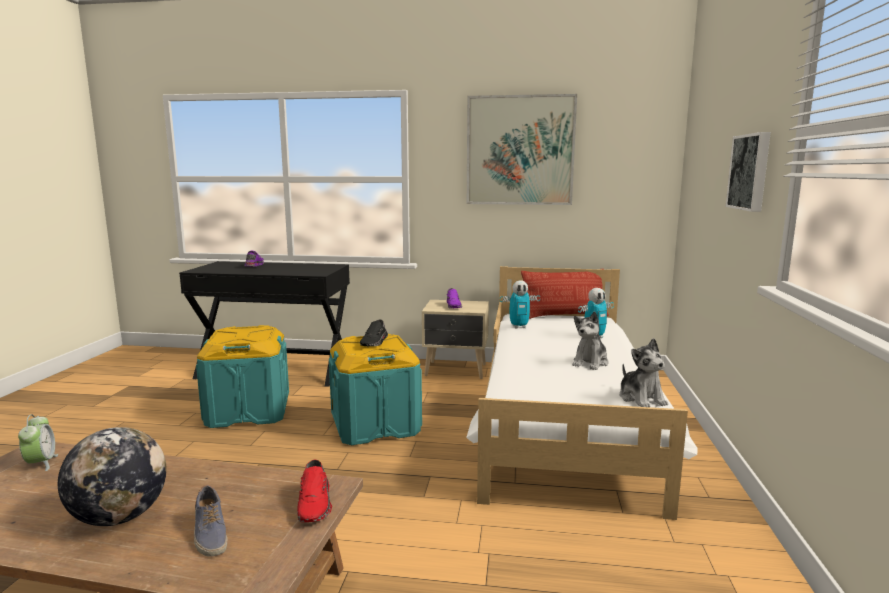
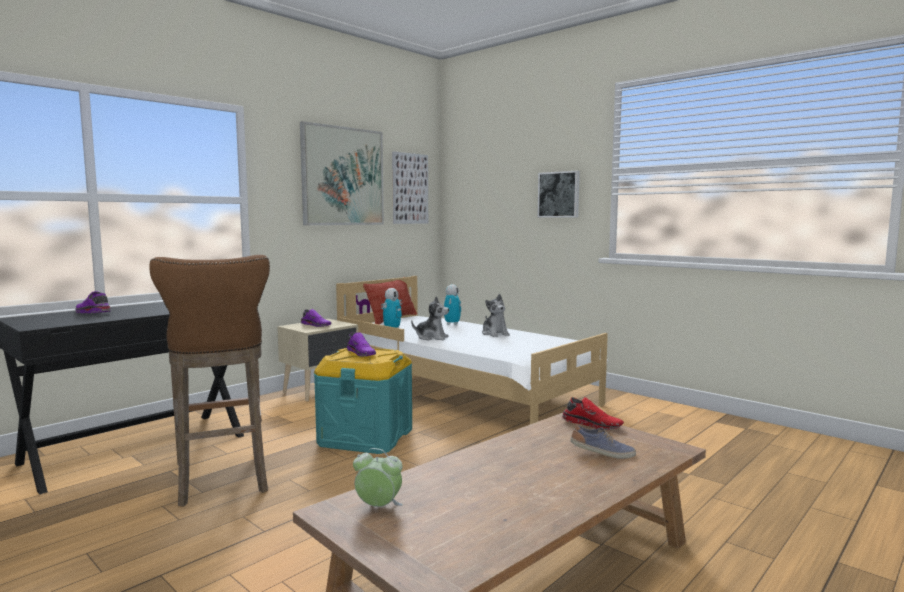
camera: 55 degrees left, 5 degrees down
globe [58,427,167,526] -> none
turquoise storage box [196,325,289,428] -> brown stool [149,255,270,506]
black shoe [360,319,388,347] -> purple shoe [347,332,376,357]
plush toy [620,338,668,407] -> plush toy moved to [411,296,449,340]
none -> picture [392,152,428,224]

